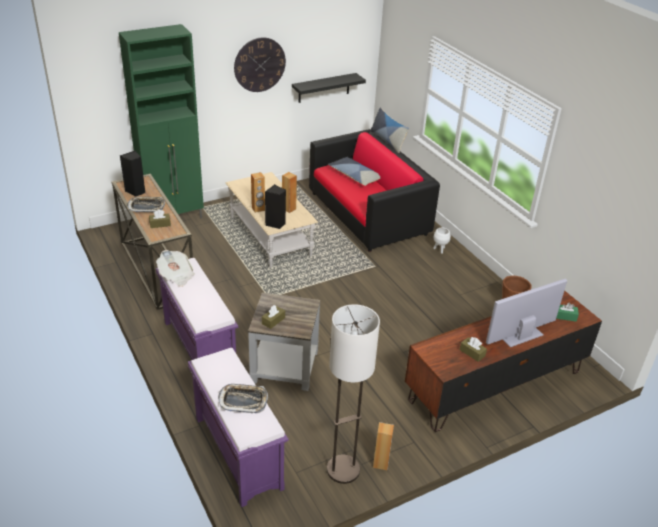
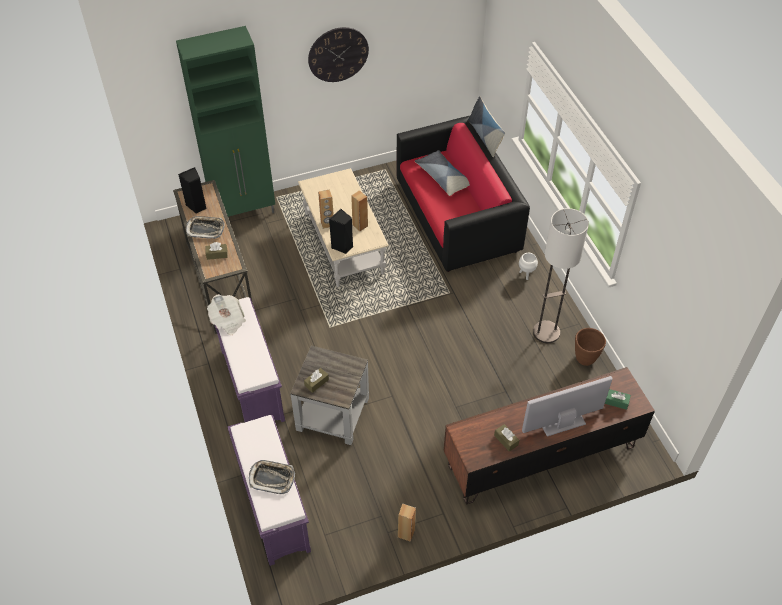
camera: 10 degrees right, 15 degrees up
black shelf [292,73,366,103] -> none
floor lamp [327,304,380,484] -> floor lamp moved to [533,208,589,343]

